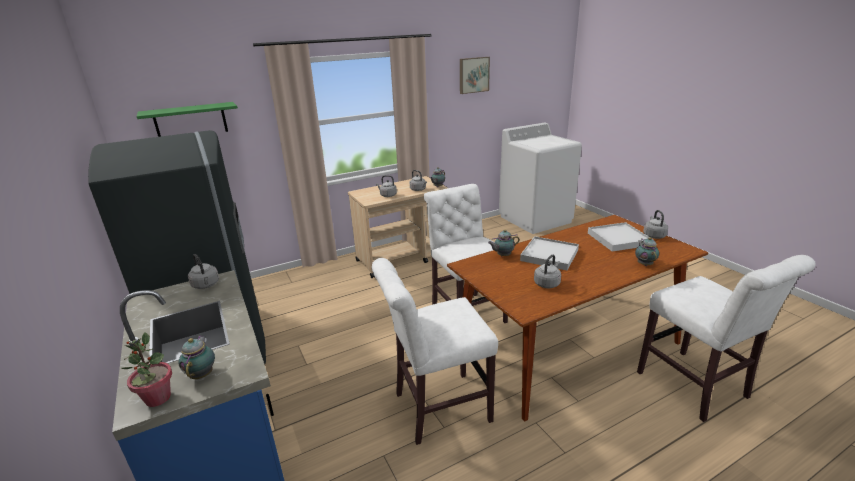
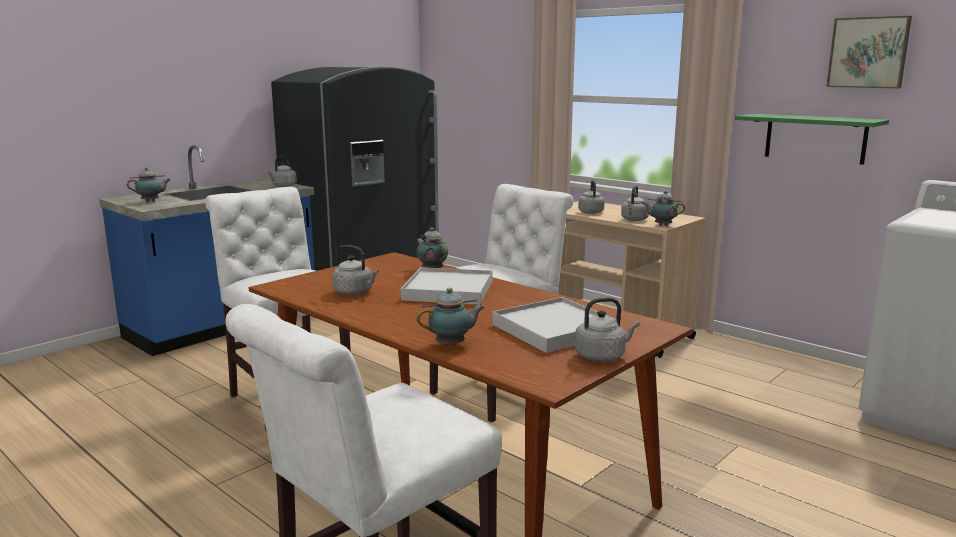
camera: 70 degrees right, 10 degrees down
potted plant [122,333,172,407] -> none
green shelf [137,102,238,137] -> green shelf moved to [735,114,889,165]

